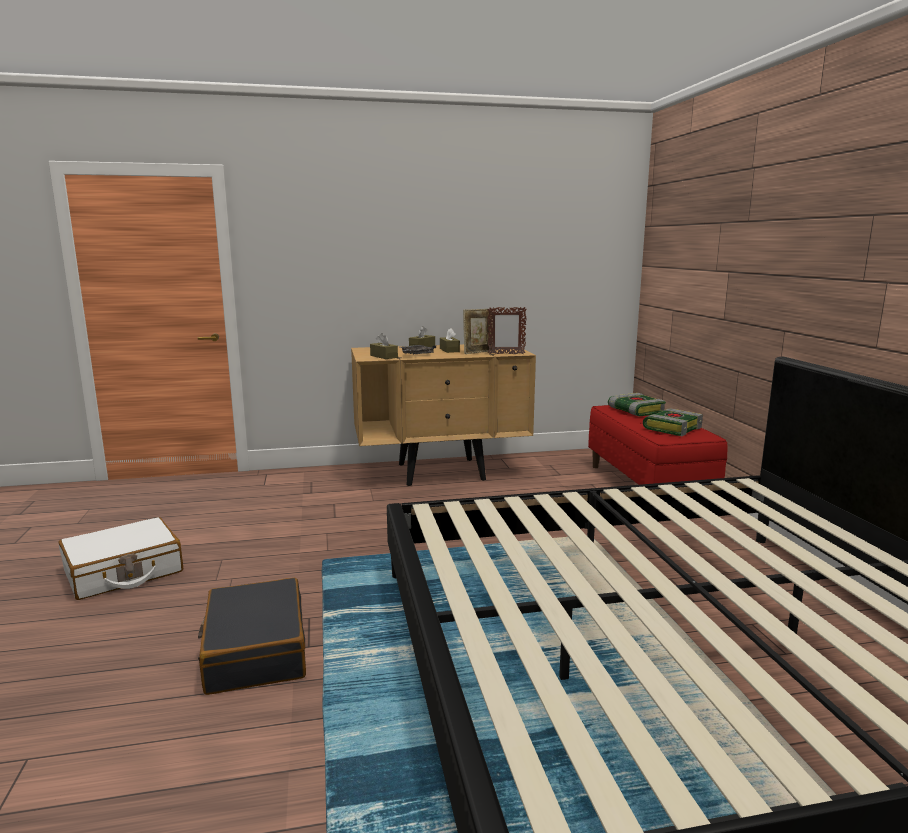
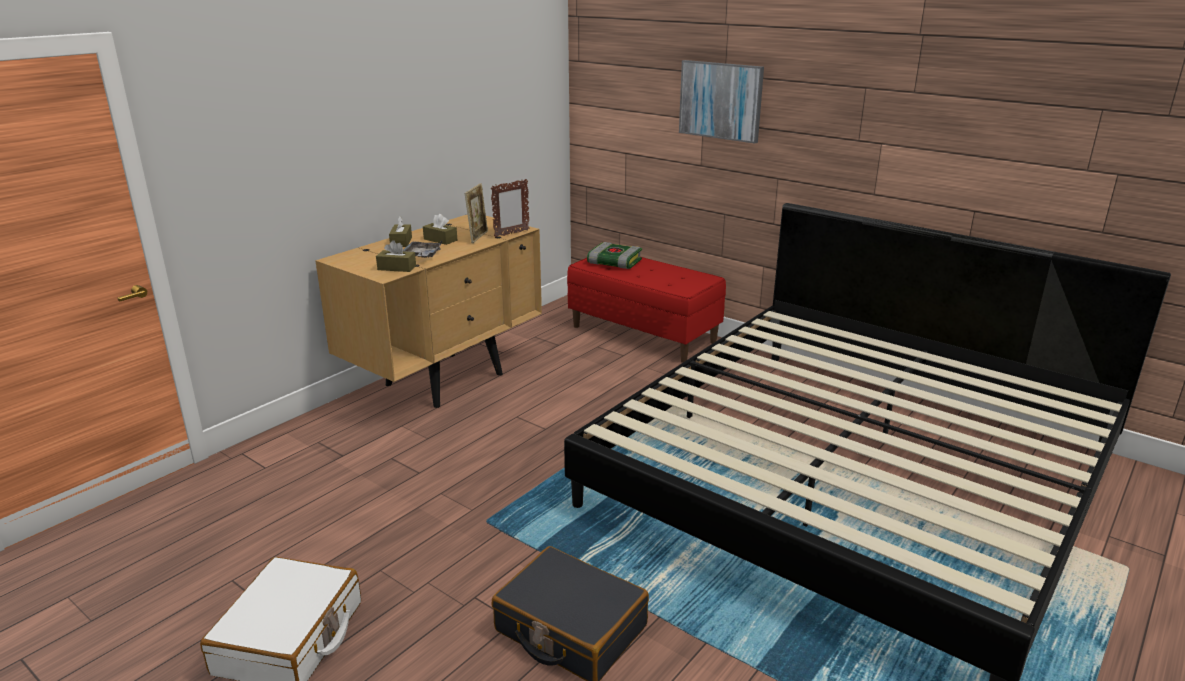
camera: 40 degrees left, 10 degrees up
book [643,408,703,436] -> none
none -> picture [679,60,764,144]

